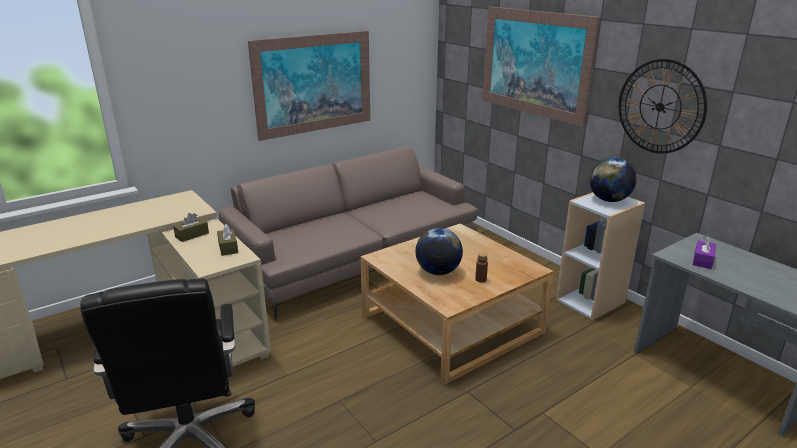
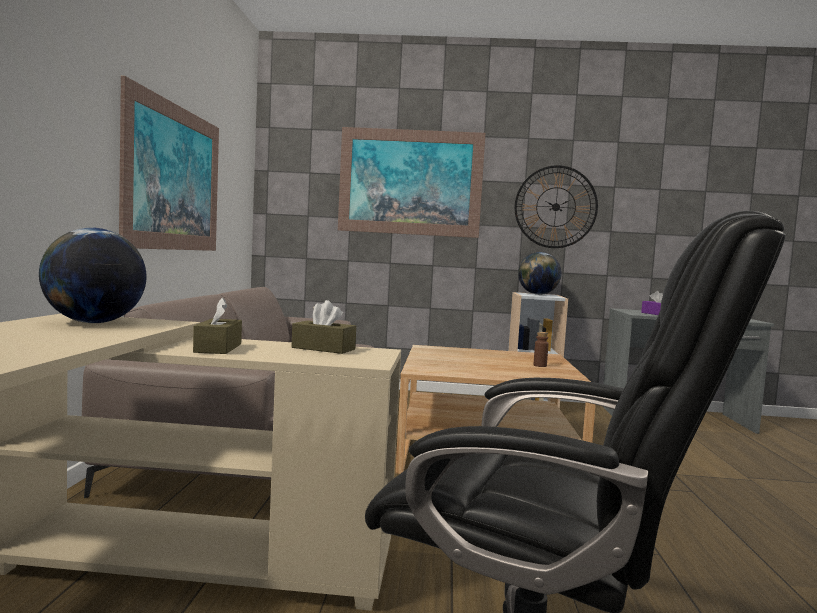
camera: 50 degrees left, 20 degrees down
globe [416,228,463,275] -> globe moved to [39,228,146,323]

